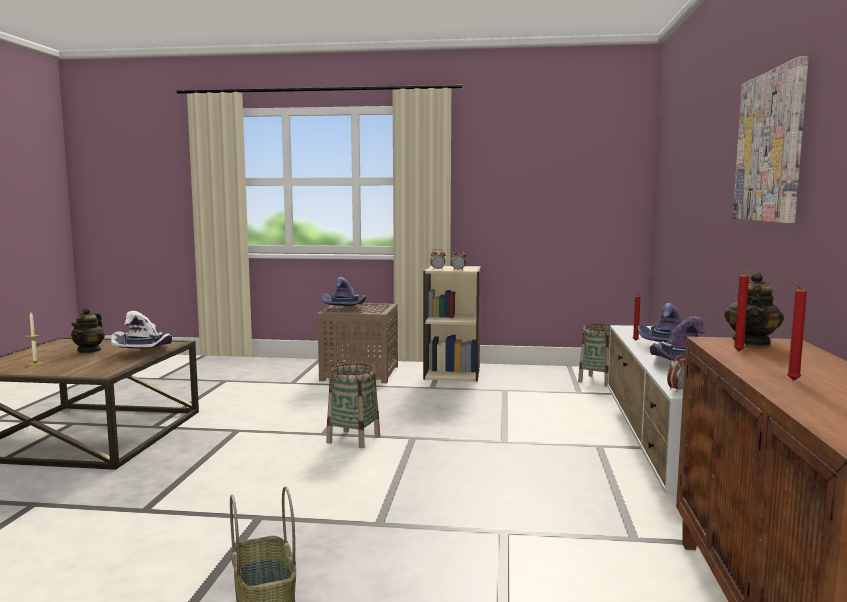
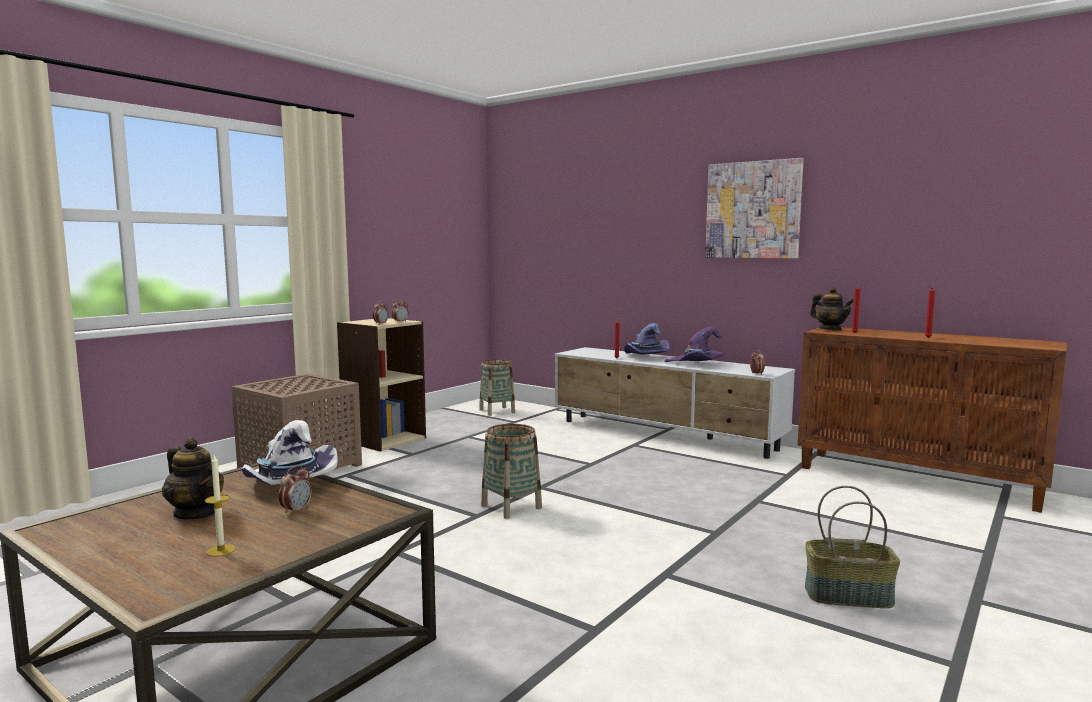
camera: 60 degrees left, 0 degrees up
purple hat [322,277,366,306] -> none
none -> alarm clock [279,465,312,515]

